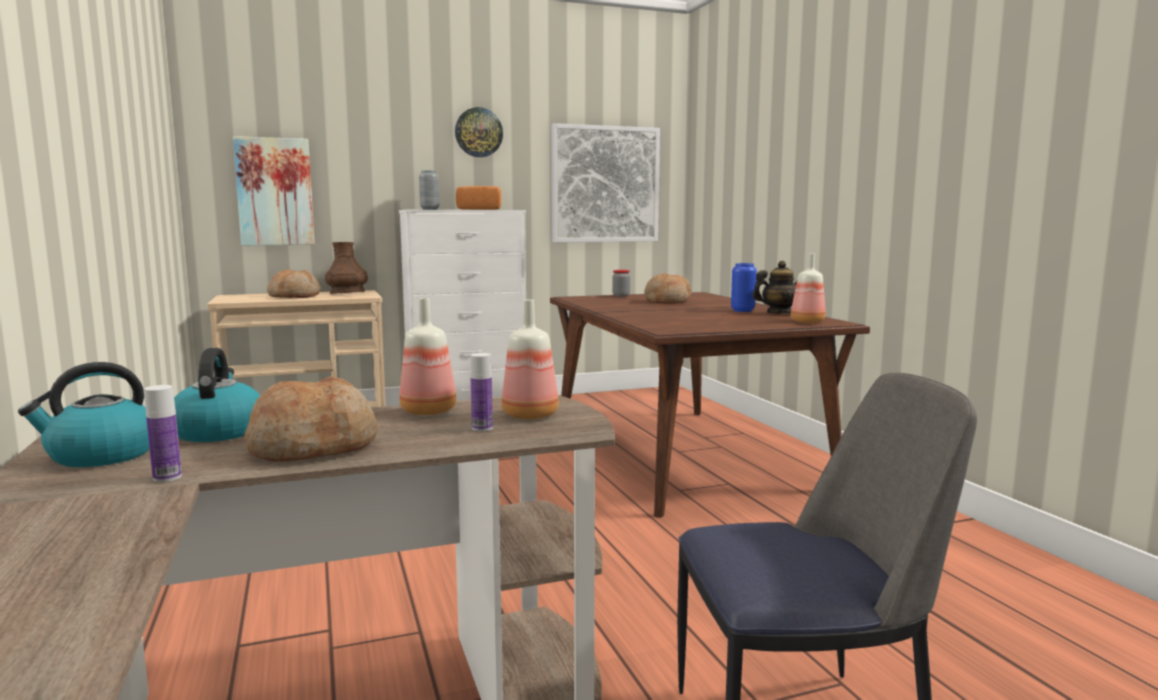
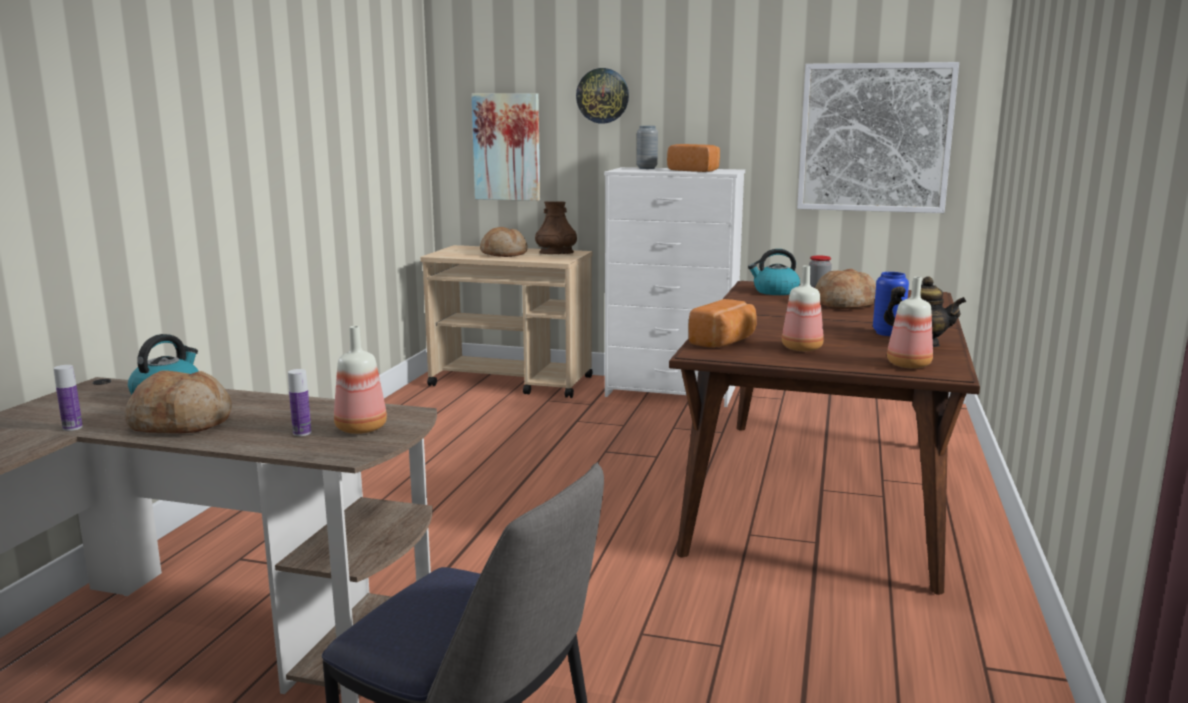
camera: 35 degrees right, 5 degrees up
kettle [18,362,150,467] -> kettle moved to [748,249,800,295]
bottle [400,298,456,415] -> bottle moved to [782,265,824,351]
wall clock [455,107,503,157] -> wall clock moved to [576,68,629,123]
none -> bread [688,299,757,348]

